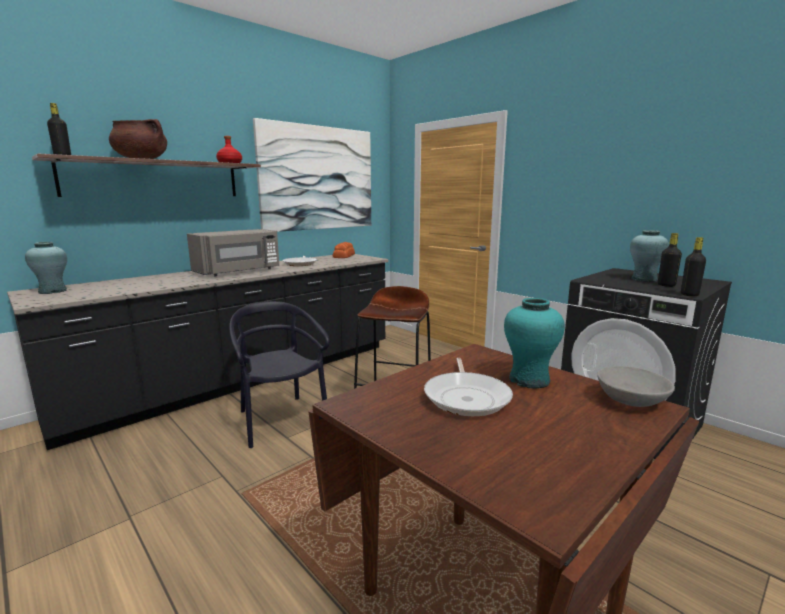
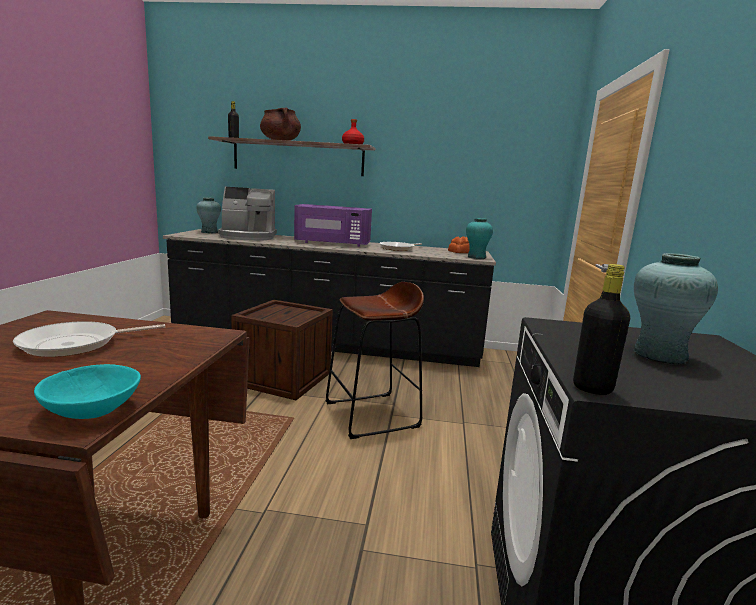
camera: 50 degrees right, 0 degrees up
grey microwave [187,229,279,276] -> purple microwave [294,204,372,247]
black chair [229,301,329,448] -> crate [231,300,333,400]
picture [253,118,371,232] -> none
turquoise vase [504,298,565,389] -> turquoise vase moved to [466,218,493,259]
grey bowl [597,366,675,407] -> turquoise bowl [34,364,141,419]
black bottle [658,233,682,287] -> none
none -> coffee machine [218,187,277,241]

